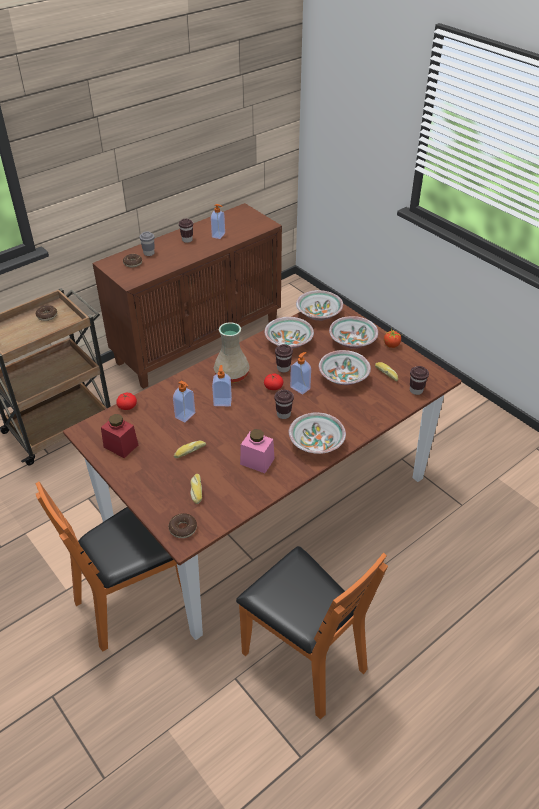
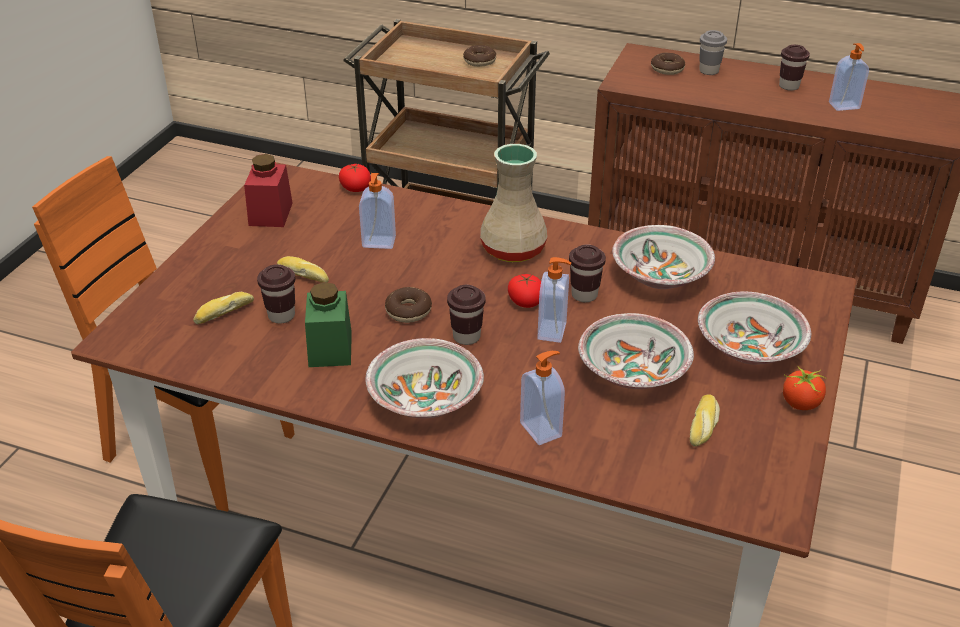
camera: 60 degrees right, 5 degrees down
donut [168,513,197,538] -> donut moved to [385,287,432,323]
soap dispenser [212,365,232,406] -> soap dispenser moved to [520,351,565,445]
pink jar [240,429,275,473] -> green jar [305,282,352,367]
bowl [296,290,343,321] -> none
brown cup [410,366,429,395] -> brown cup moved to [257,264,295,324]

